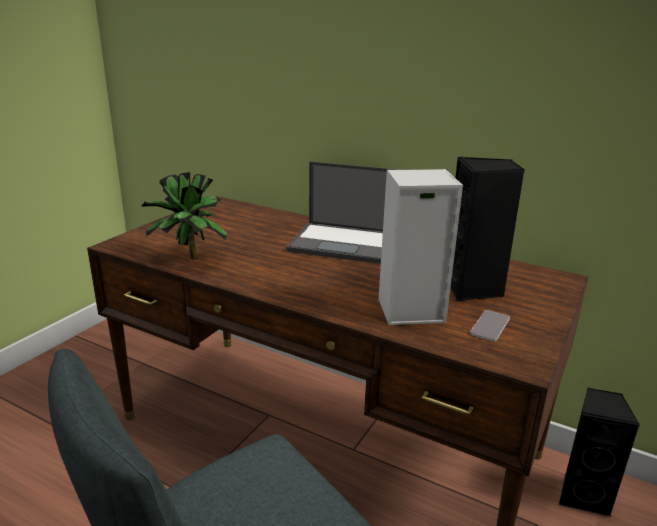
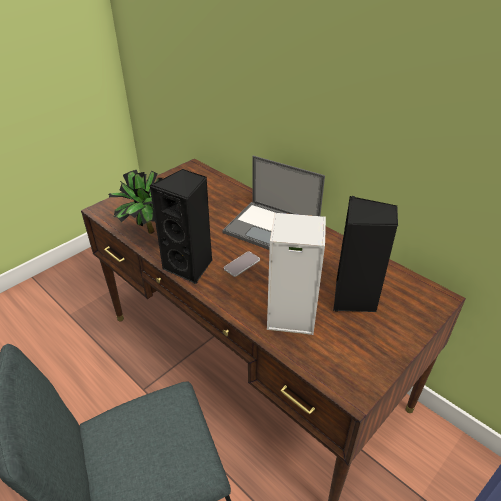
camera: 15 degrees right, 15 degrees up
phone [470,310,510,342] -> phone moved to [224,252,260,277]
black speaker [559,388,640,518] -> black speaker moved to [150,169,212,285]

